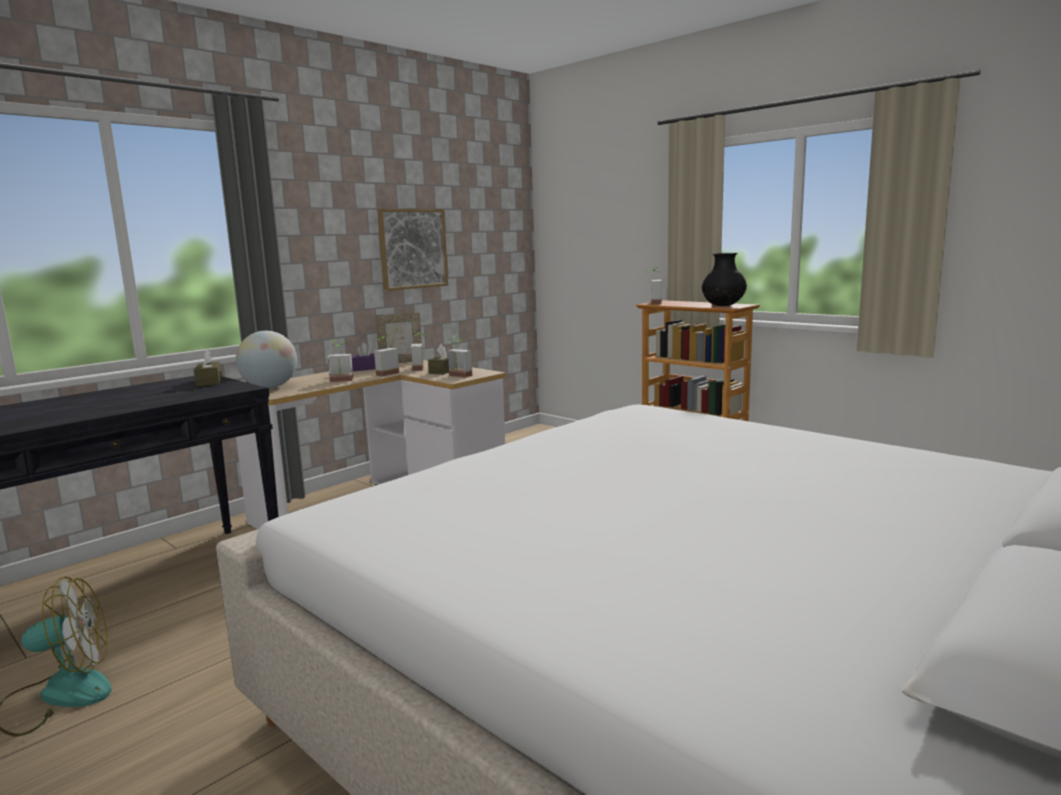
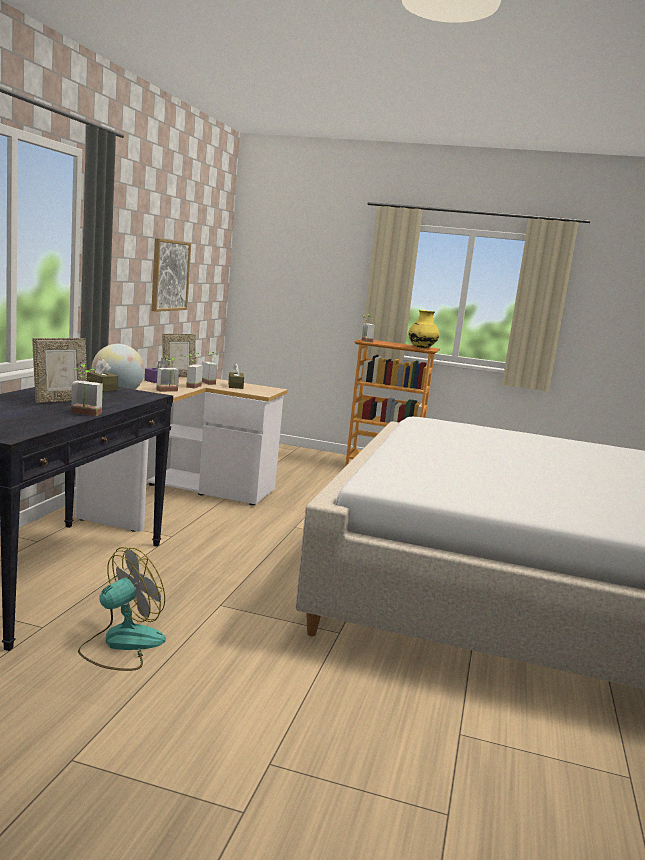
camera: 30 degrees left, 0 degrees up
potted plant [447,336,472,378] -> potted plant moved to [71,364,103,416]
black vase [702,253,747,306] -> yellow vase [408,310,439,348]
none -> picture frame [32,338,87,403]

